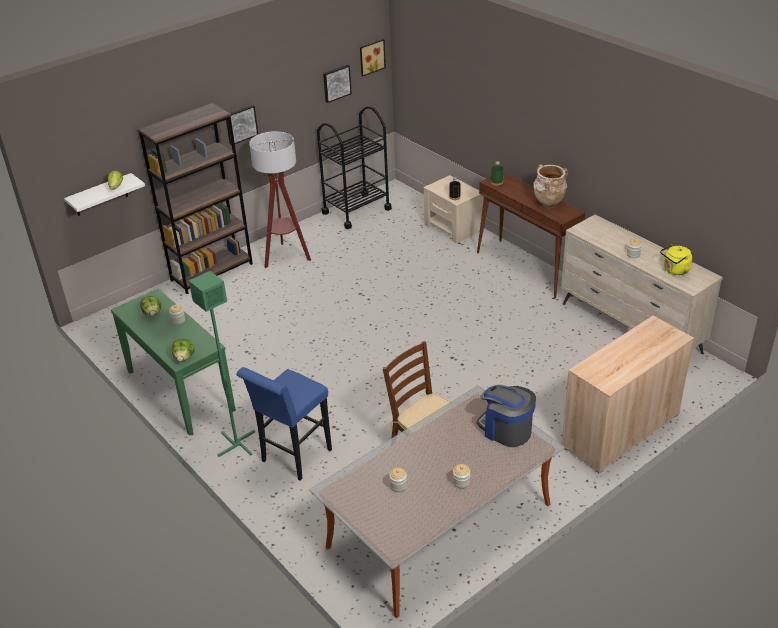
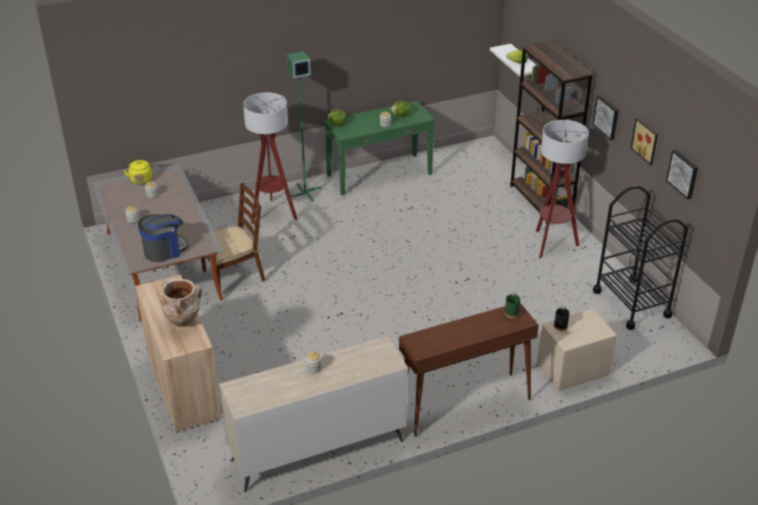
camera: 105 degrees right, 0 degrees up
blue stool [236,367,332,481] -> floor lamp [243,92,297,224]
picture [360,39,386,77] -> picture moved to [631,118,658,165]
beige vase [533,165,568,208] -> beige vase moved to [161,279,202,327]
yellow kettle [660,244,692,275] -> yellow kettle moved to [123,158,152,185]

